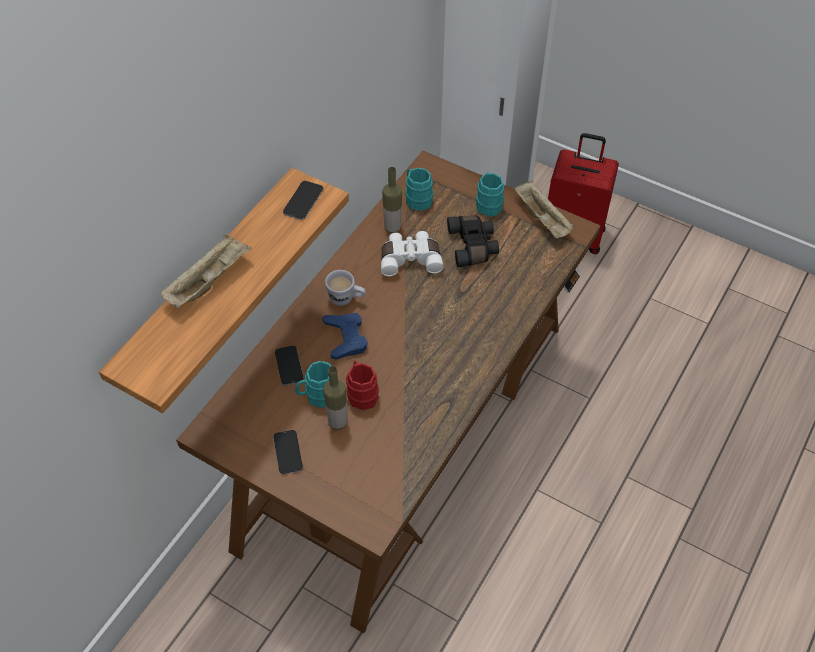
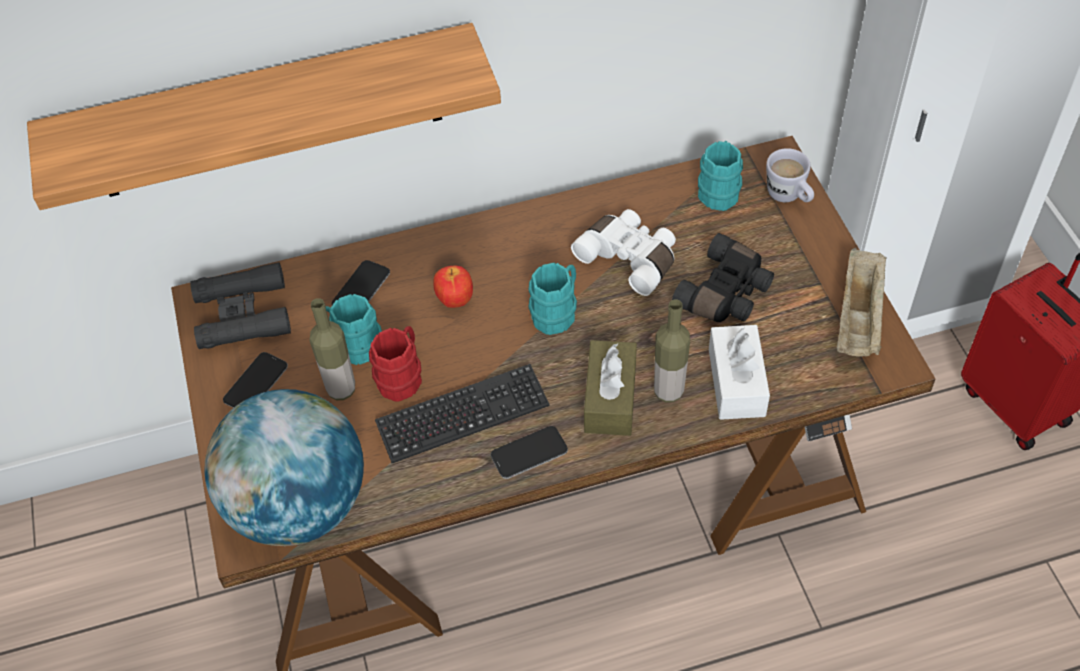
camera: 45 degrees right, 0 degrees up
beige tray [160,235,252,308] -> none
phone [283,181,323,220] -> phone moved to [491,426,568,479]
blue game controller [322,313,368,360] -> apple [433,265,473,308]
white mug [325,270,366,306] -> white mug moved to [766,148,814,202]
bottle [382,167,402,233] -> bottle moved to [654,299,690,402]
turquoise mug [476,172,504,216] -> turquoise mug moved to [529,263,577,335]
none -> black binoculars [190,262,291,349]
none -> globe [204,389,364,546]
none -> keyboard [375,364,549,463]
none -> brown tissue box [584,340,637,436]
none -> white tissue box [709,325,770,420]

